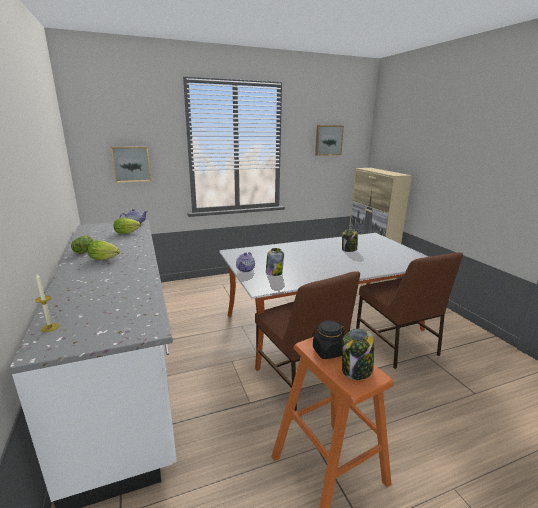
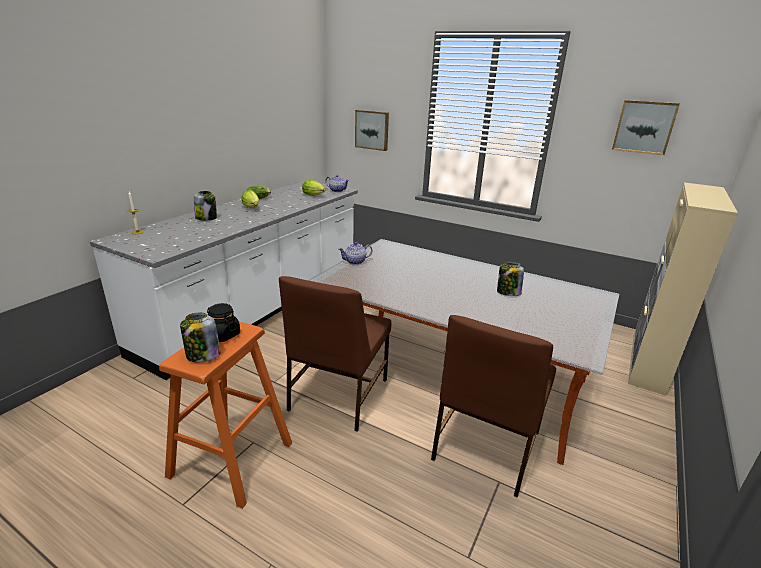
camera: 50 degrees right, 5 degrees up
jar [266,248,284,276] -> jar moved to [194,191,217,221]

